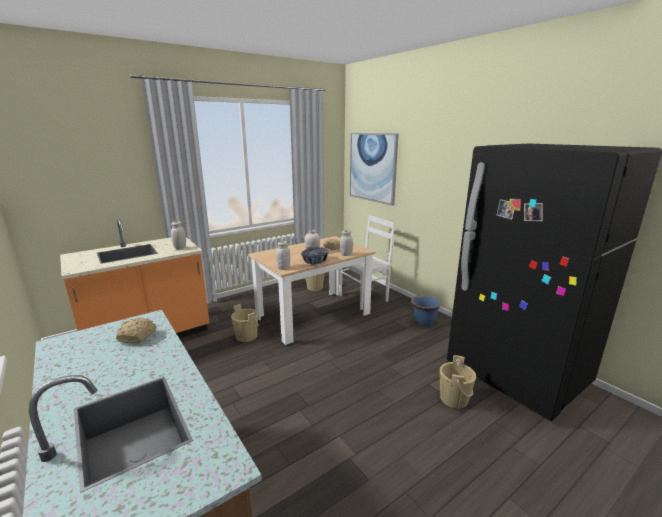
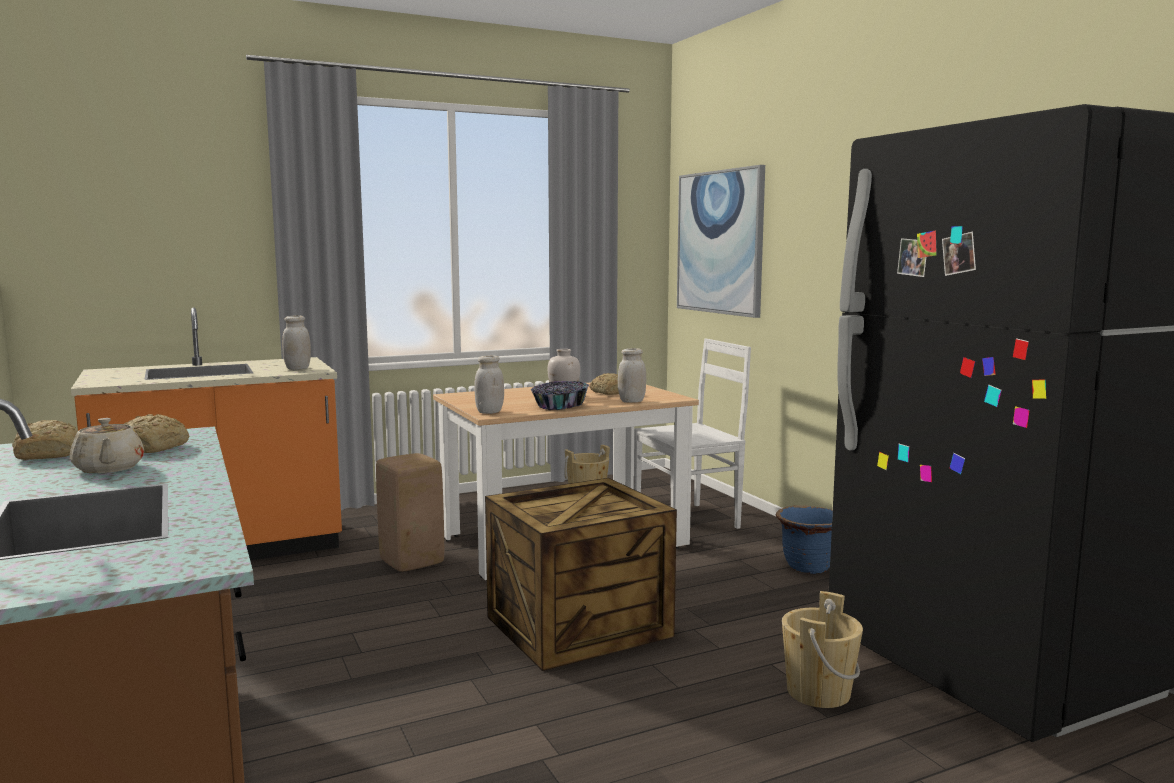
camera: 10 degrees right, 10 degrees down
beige bucket [231,304,259,342] -> beige stool [376,453,444,572]
none -> bread [12,420,78,460]
none -> beige teapot [70,418,144,473]
none -> crate [485,478,677,671]

